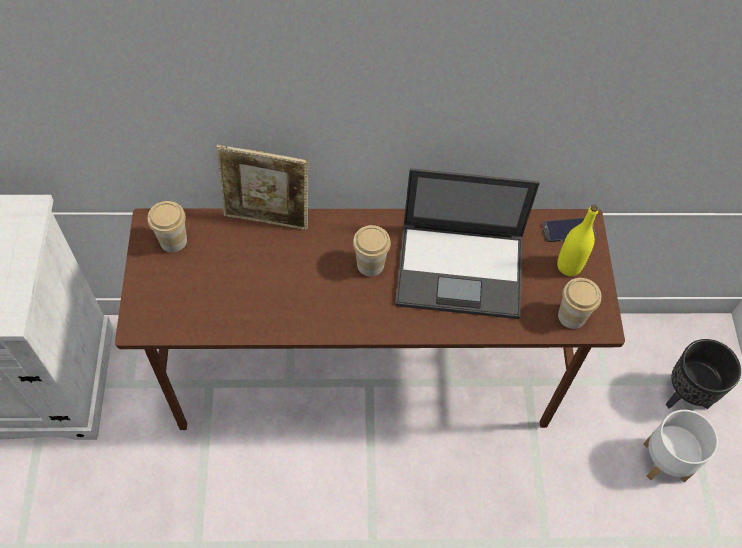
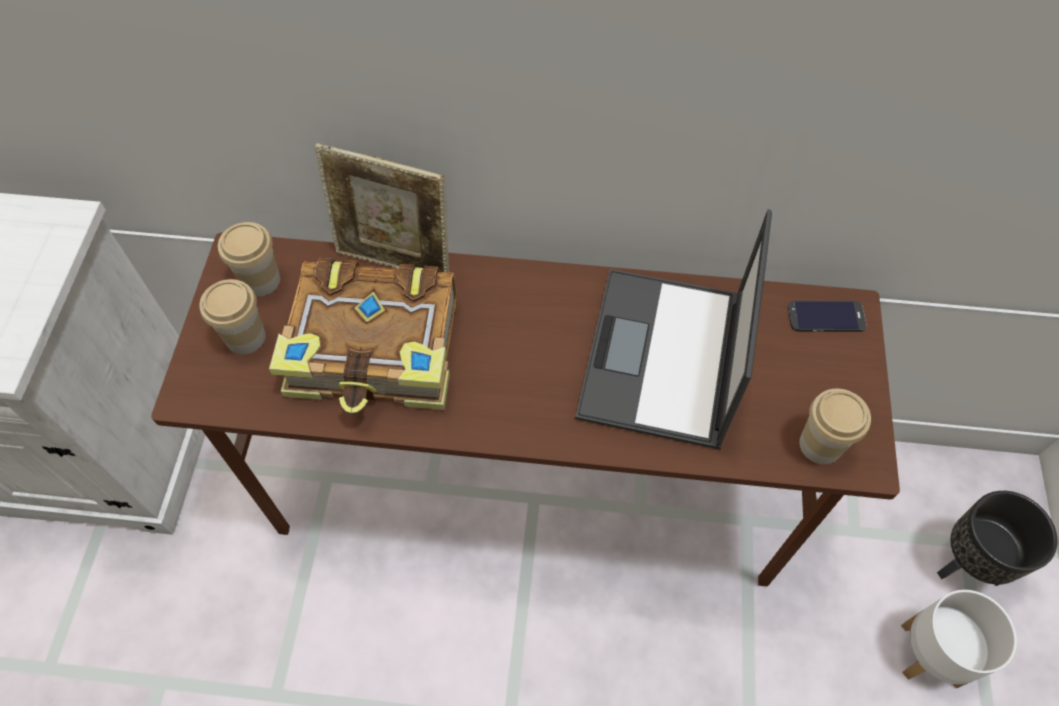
camera: 10 degrees right, 0 degrees up
cup [353,225,391,276] -> cup moved to [199,279,266,354]
laptop [395,168,540,319] -> laptop turned 90 degrees clockwise [575,209,772,450]
yellow bottle [557,205,598,276] -> none
none -> book [269,258,457,414]

